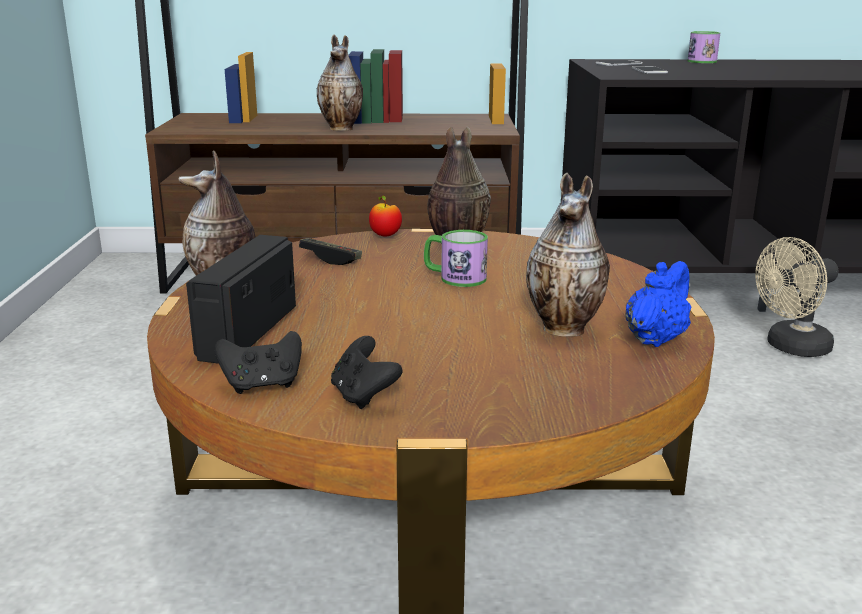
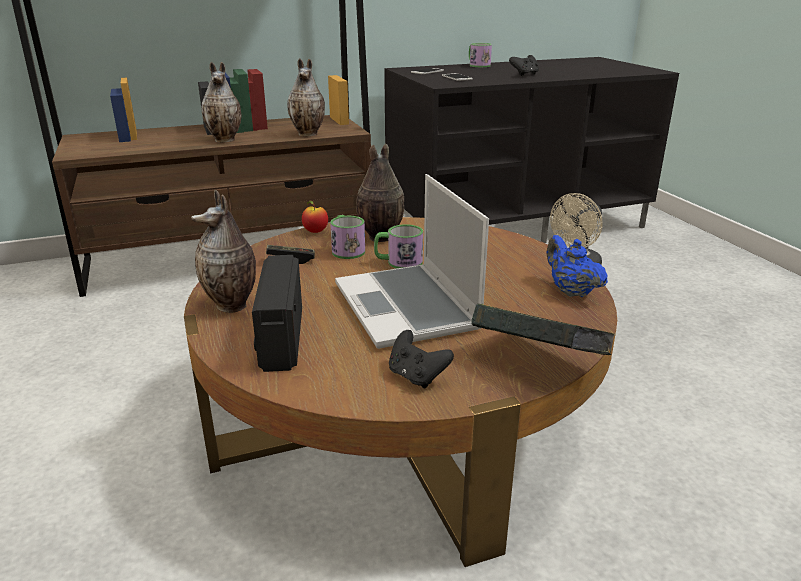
camera: 20 degrees left, 5 degrees up
black game controller [215,331,302,394] -> black game controller moved to [509,55,539,76]
vase [526,173,610,337] -> vase moved to [287,58,325,136]
blue teapot [625,261,691,347] -> blue teapot turned 45 degrees counterclockwise [547,235,608,297]
none -> mug [330,215,365,259]
none -> laptop [335,174,489,349]
none -> book [471,304,615,355]

